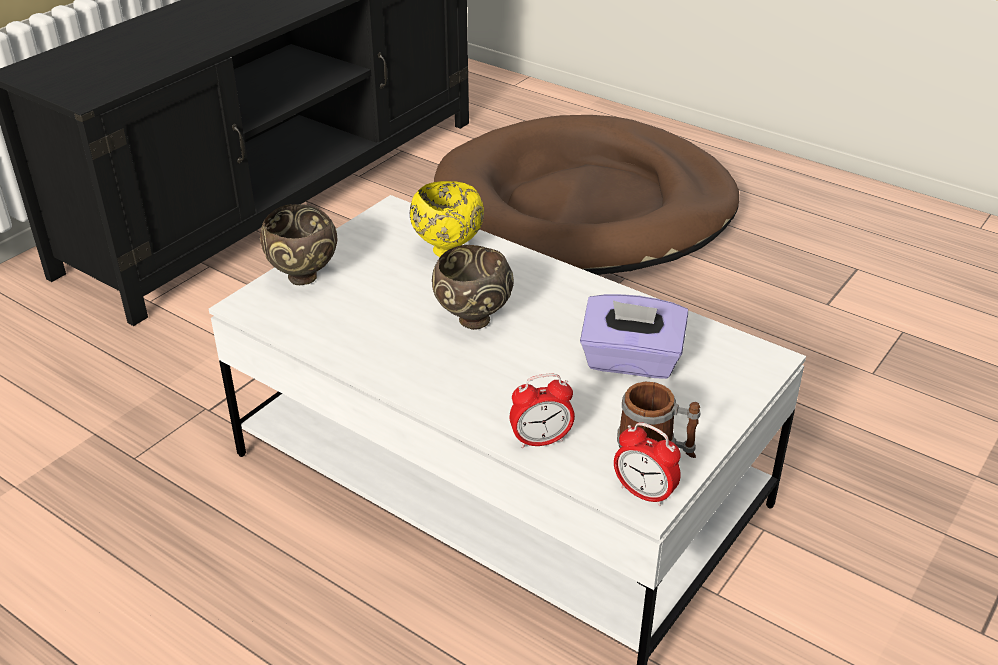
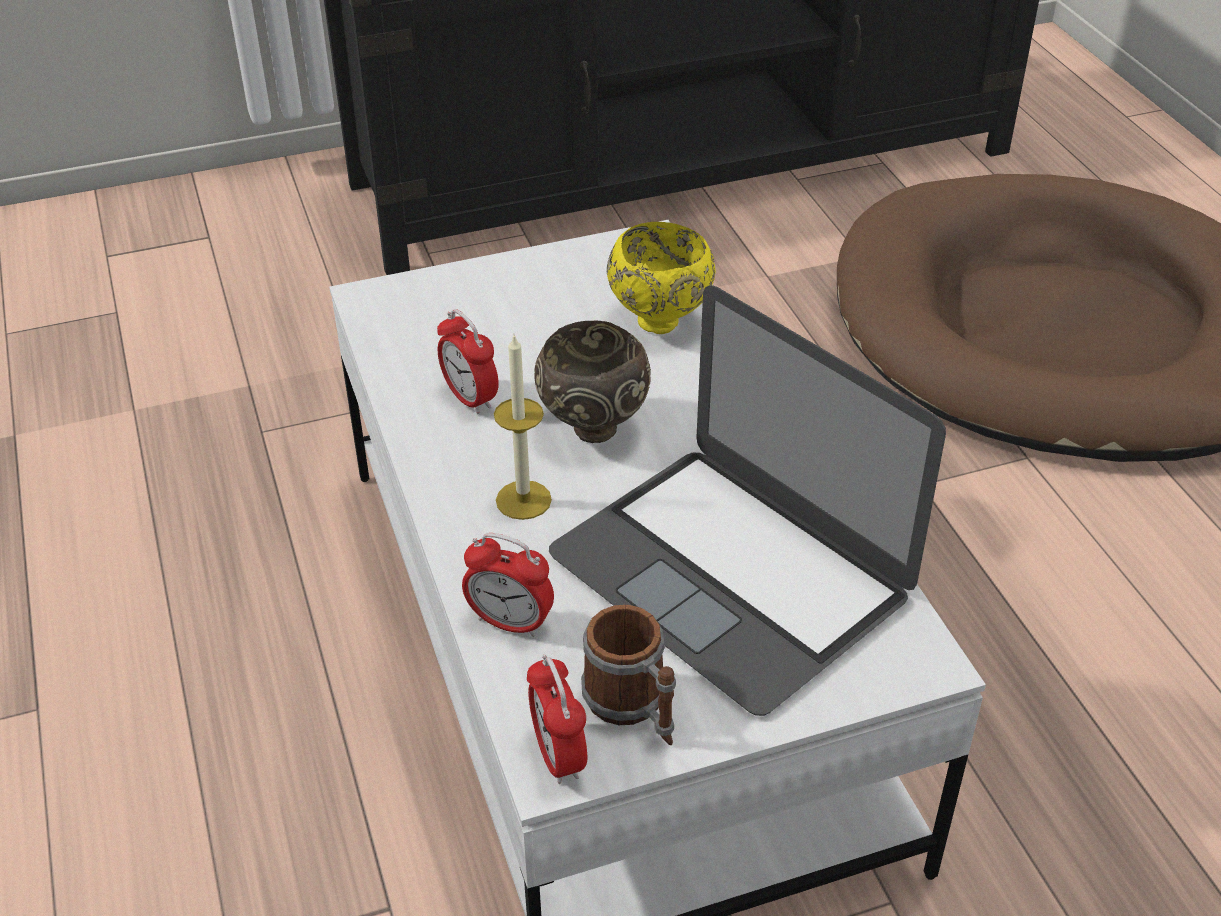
camera: 35 degrees right, 5 degrees up
brown bowl [260,204,337,285] -> none
purple tissue box [580,294,688,379] -> laptop [549,285,946,716]
none -> alarm clock [437,309,499,414]
none -> candle [494,333,552,520]

